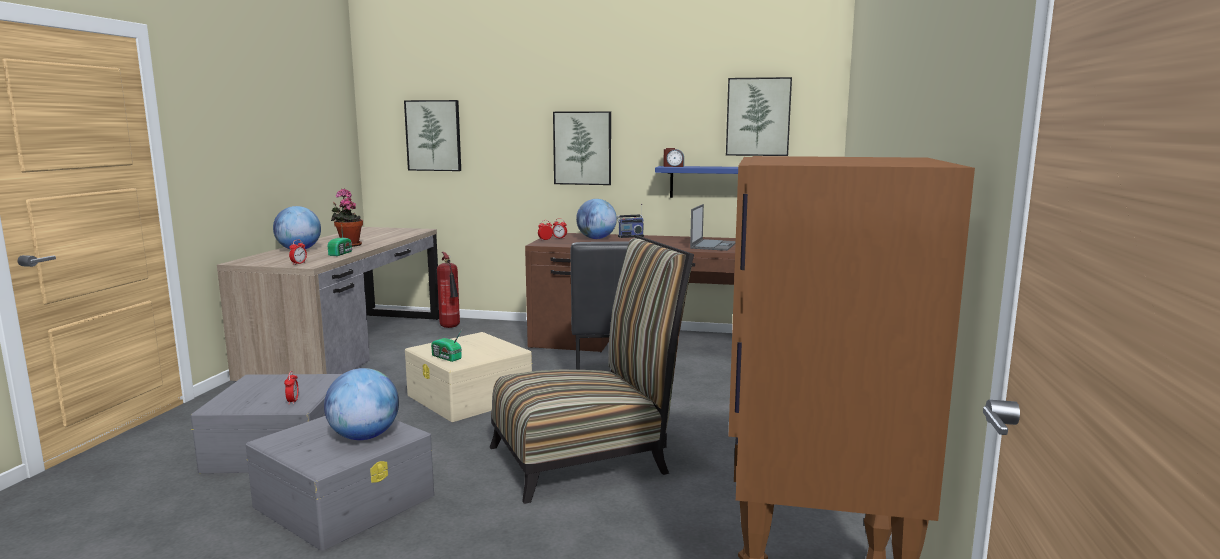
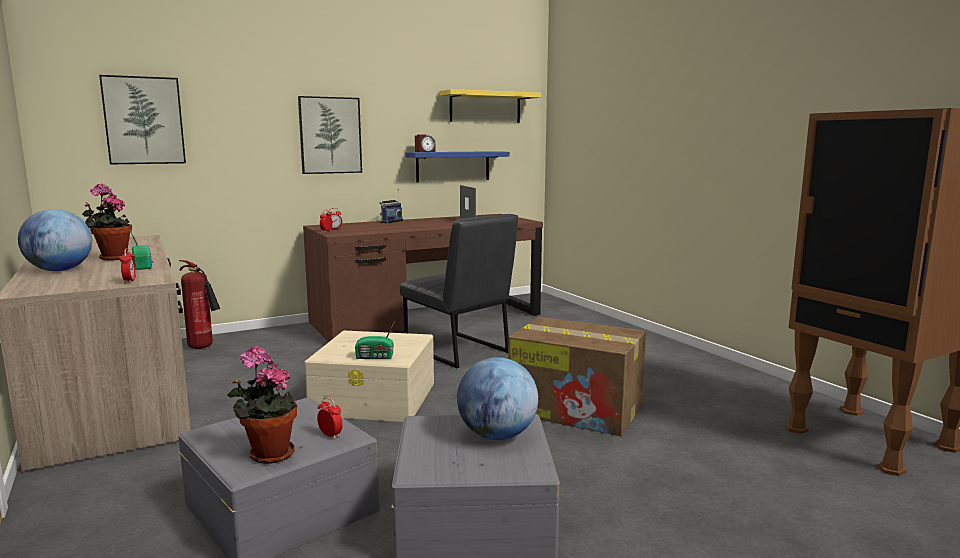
camera: 40 degrees left, 0 degrees up
chair [489,235,694,504] -> cardboard box [508,317,646,436]
globe [576,199,617,239] -> none
picture [726,77,792,156] -> yellow shelf [439,89,542,123]
none -> potted plant [227,346,297,464]

